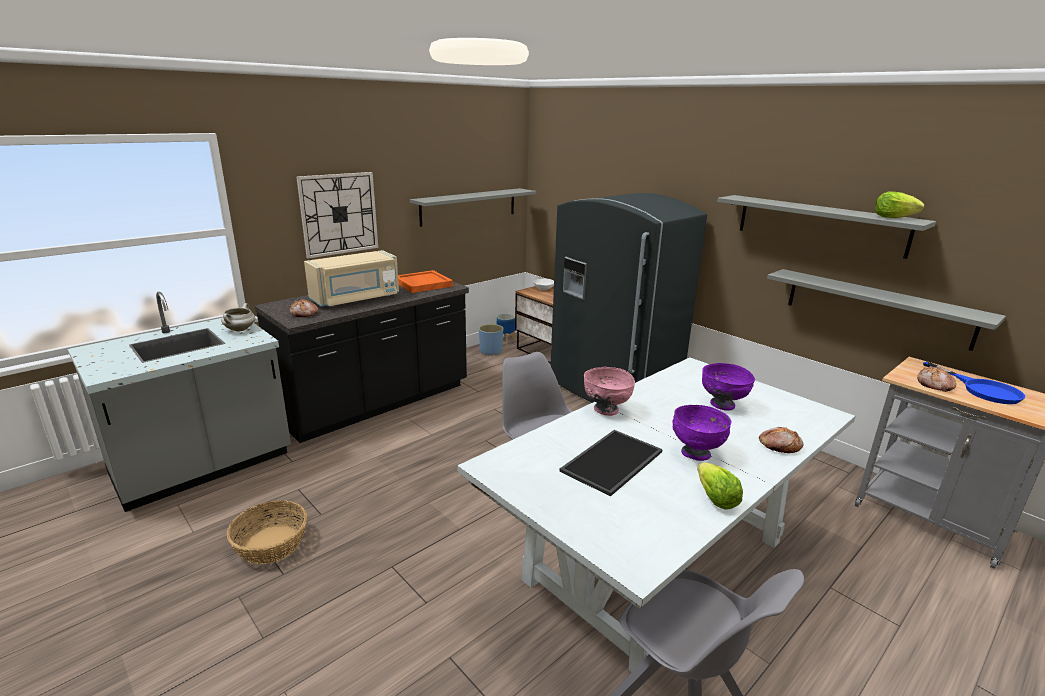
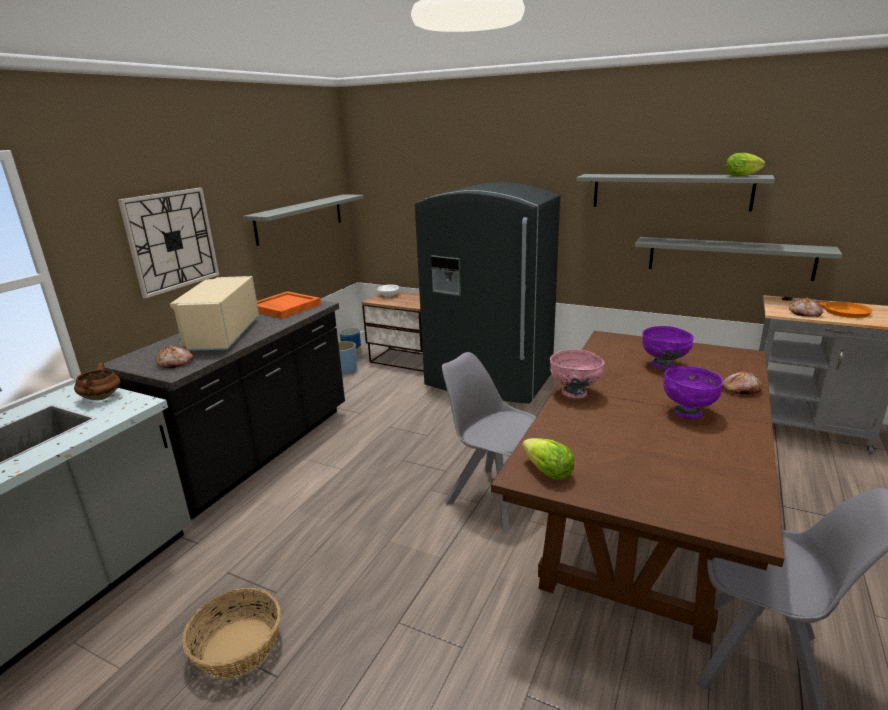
camera: 20 degrees left, 0 degrees up
white cooking pot [221,303,256,331] -> brown cooking pot [74,363,120,400]
beige microwave [304,250,399,307] -> beige microwave turned 150 degrees clockwise [170,276,259,351]
white dining table [457,357,855,672] -> brown dining table [491,331,784,644]
tray [559,430,663,496] -> none
lettuce [697,463,743,509] -> lettuce moved to [522,438,574,480]
blue frying pan [923,362,1025,404] -> orange frying pan [782,296,873,318]

